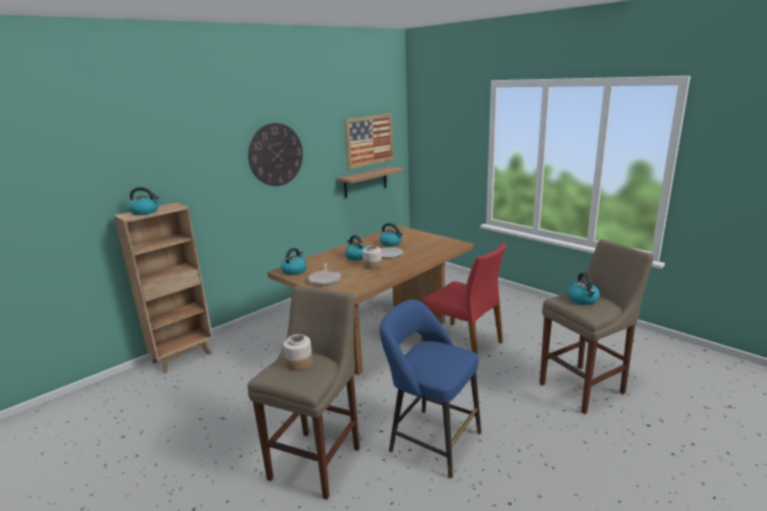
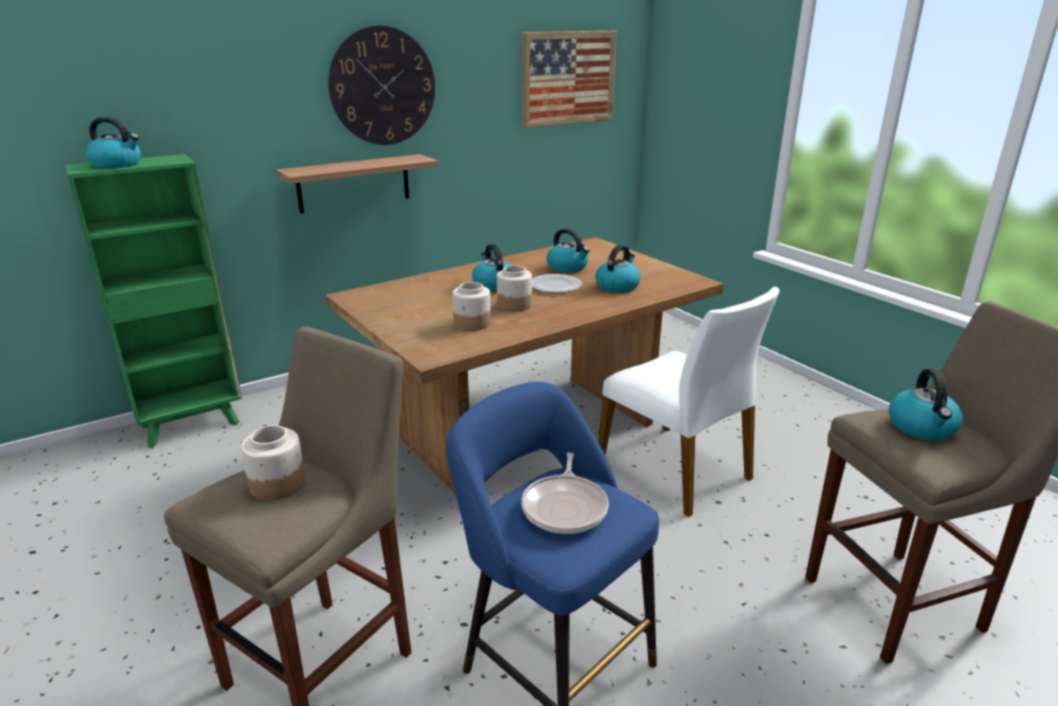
camera: 10 degrees right, 5 degrees up
brown bookcase [113,202,213,373] -> green bookcase [64,154,242,448]
kettle [281,248,307,275] -> kettle moved to [595,245,641,293]
frying pan [309,263,341,286] -> frying pan moved to [521,452,609,534]
shelf [338,166,404,198] -> shelf moved to [276,154,438,214]
red chair [421,243,506,355] -> white chair [598,287,779,517]
none -> jar [452,282,491,331]

